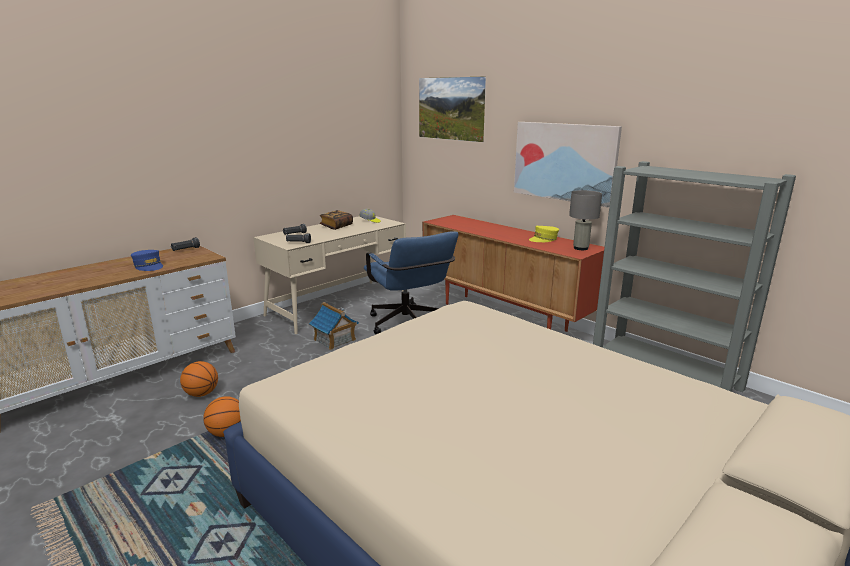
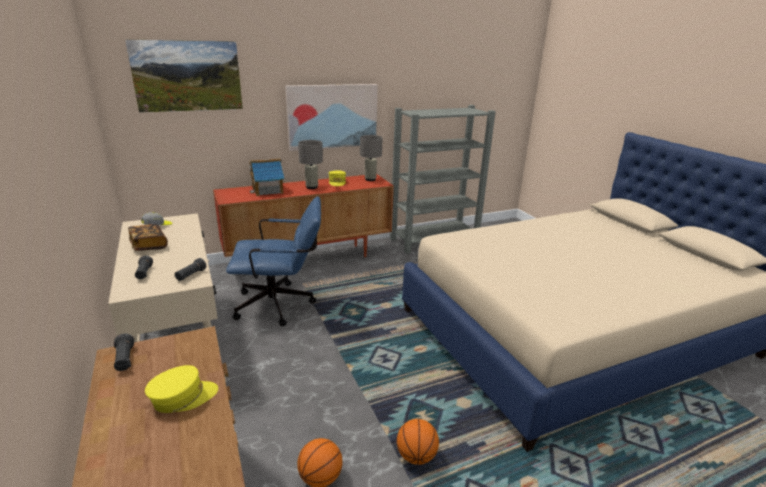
camera: 70 degrees left, 5 degrees up
blue cap [131,250,163,271] -> yellow cap [145,365,218,413]
toy house [309,302,359,350] -> toy house moved to [249,158,284,196]
none -> grey table lamp [298,140,323,189]

